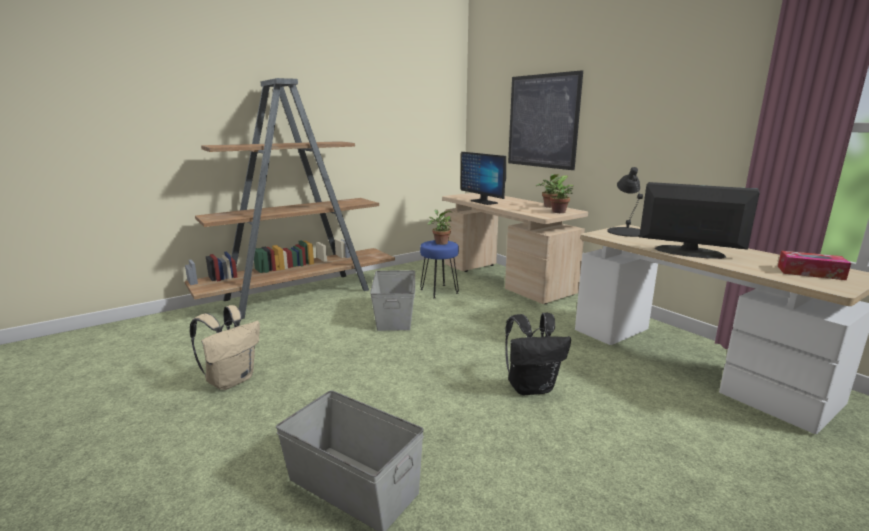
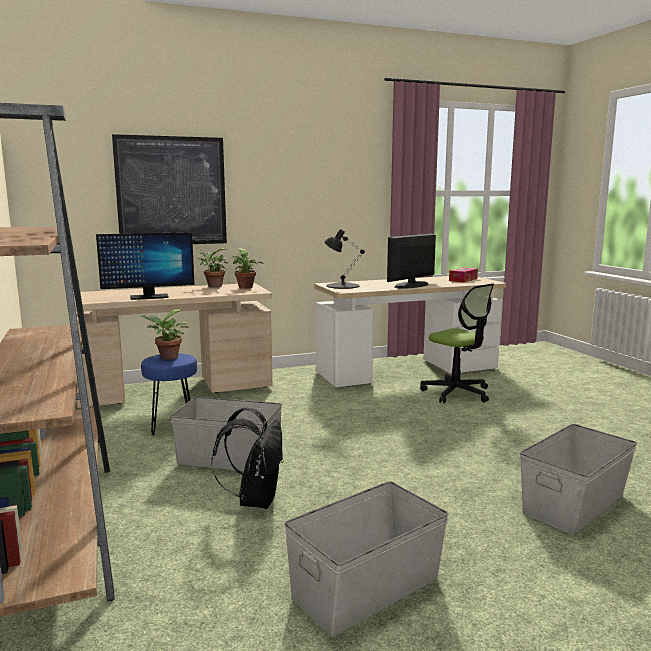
camera: 75 degrees left, 5 degrees down
beige backpack [190,305,260,390] -> grey storage box [284,481,448,637]
black backpack [505,313,571,395] -> black backpack moved to [211,407,283,509]
none -> office chair [420,283,494,403]

